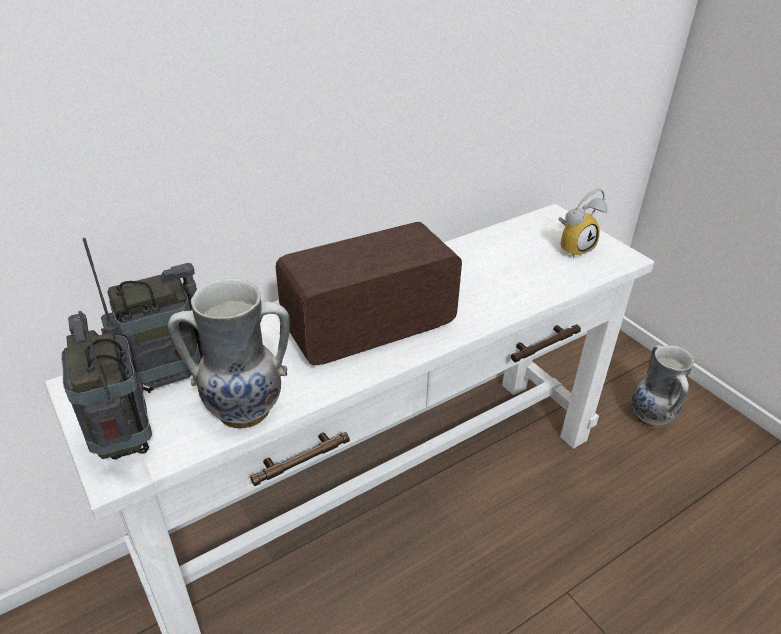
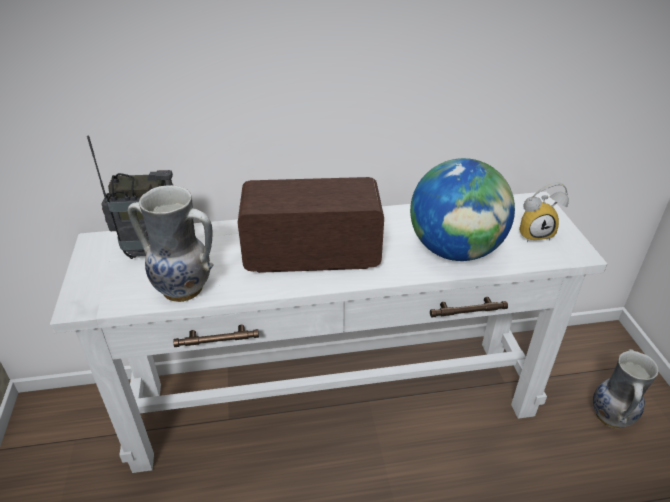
camera: 25 degrees right, 0 degrees up
radio [61,311,152,459] -> none
none -> globe [410,158,515,261]

